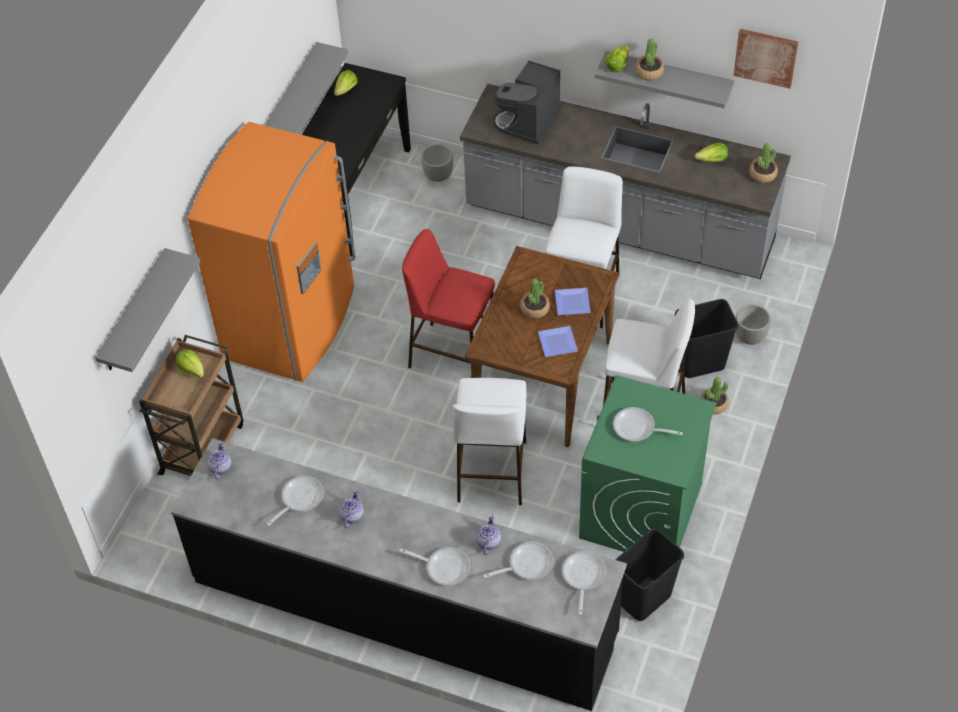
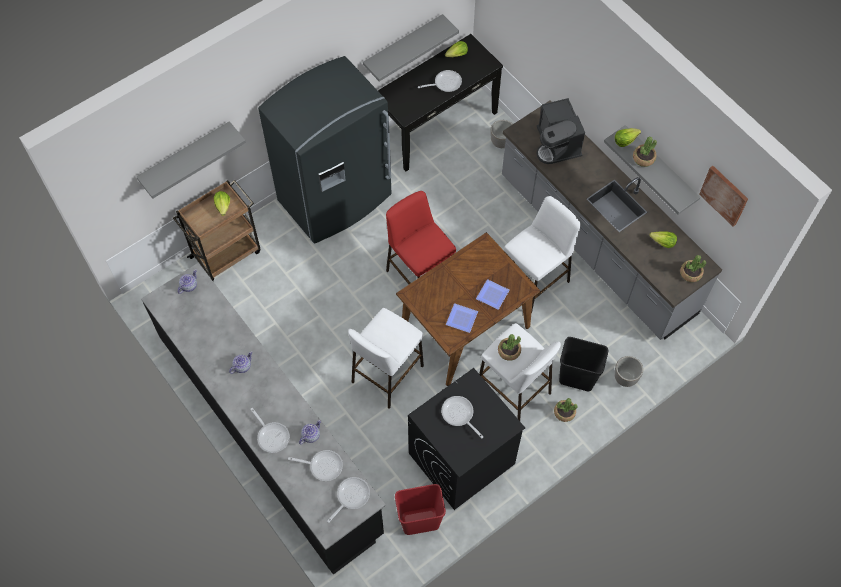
camera: 30 degrees right, 10 degrees up
orange fridge [188,122,355,382] -> grey fridge [258,56,392,244]
frying pan [266,476,324,526] -> frying pan moved to [418,70,462,92]
coffee machine [493,60,564,145] -> coffee machine turned 75 degrees counterclockwise [537,98,585,164]
potted plant [520,279,550,319] -> potted plant moved to [498,334,521,361]
green washing machine [579,375,717,552] -> black washing machine [408,368,525,510]
black trash can [615,529,684,621] -> red trash can [395,484,446,535]

